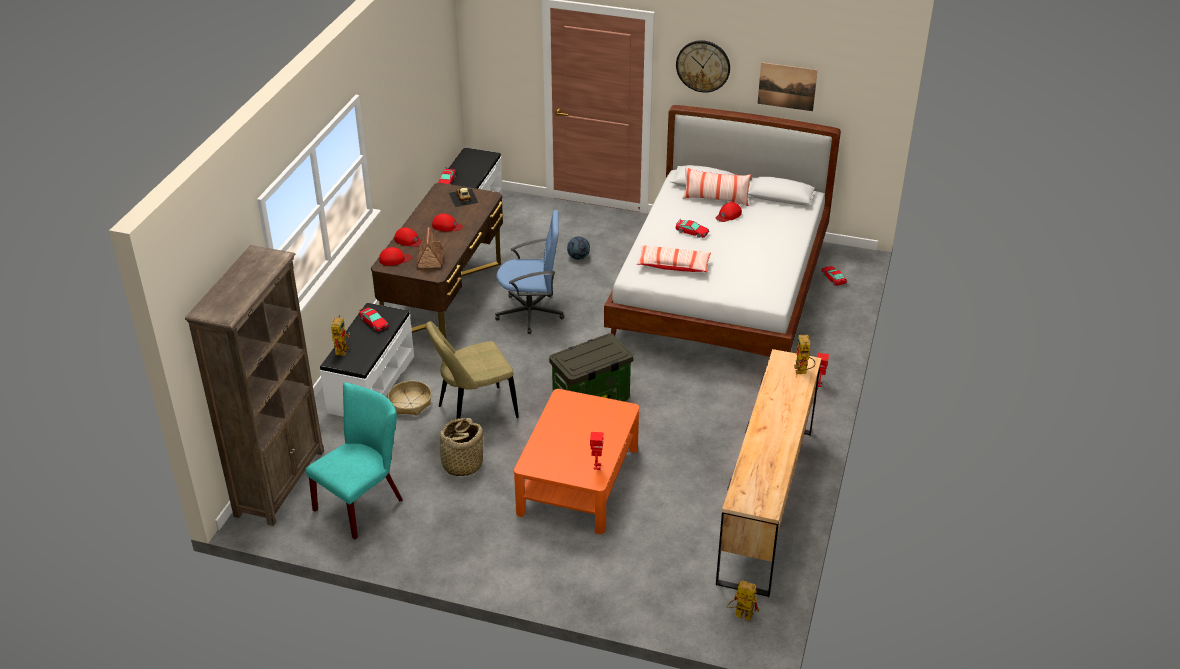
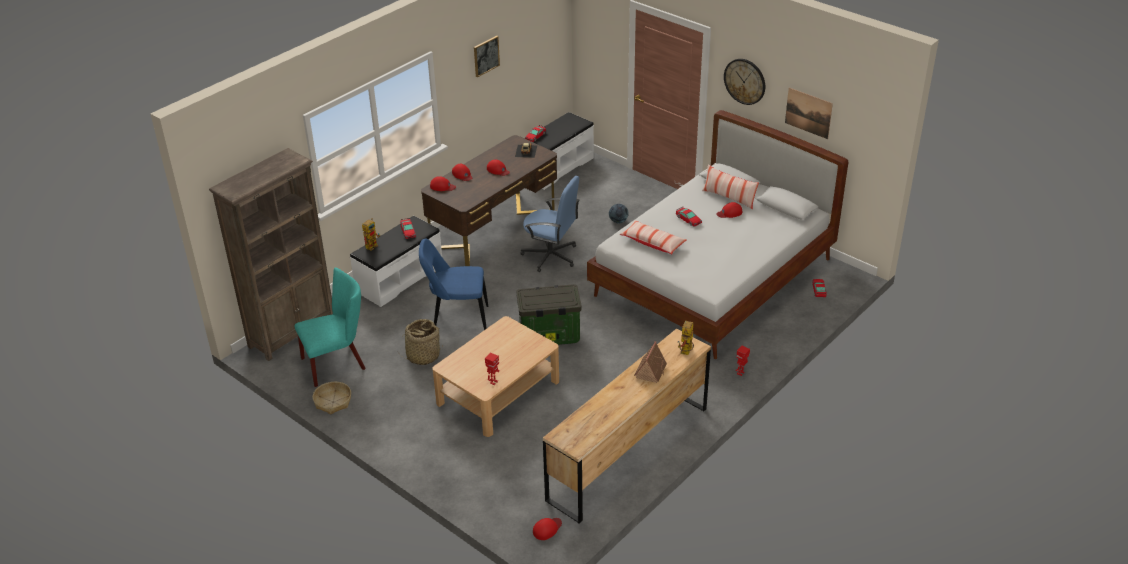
camera: 25 degrees right, 0 degrees up
basket [388,381,432,415] -> basket moved to [313,382,351,414]
toy house [416,227,444,268] -> toy house moved to [634,341,667,383]
beige chair [426,321,519,419] -> blue chair [419,239,488,330]
orange coffee table [514,389,639,534] -> beige coffee table [432,316,559,437]
toy robot [727,581,759,621] -> red cap [533,518,562,540]
none -> picture [474,36,500,77]

